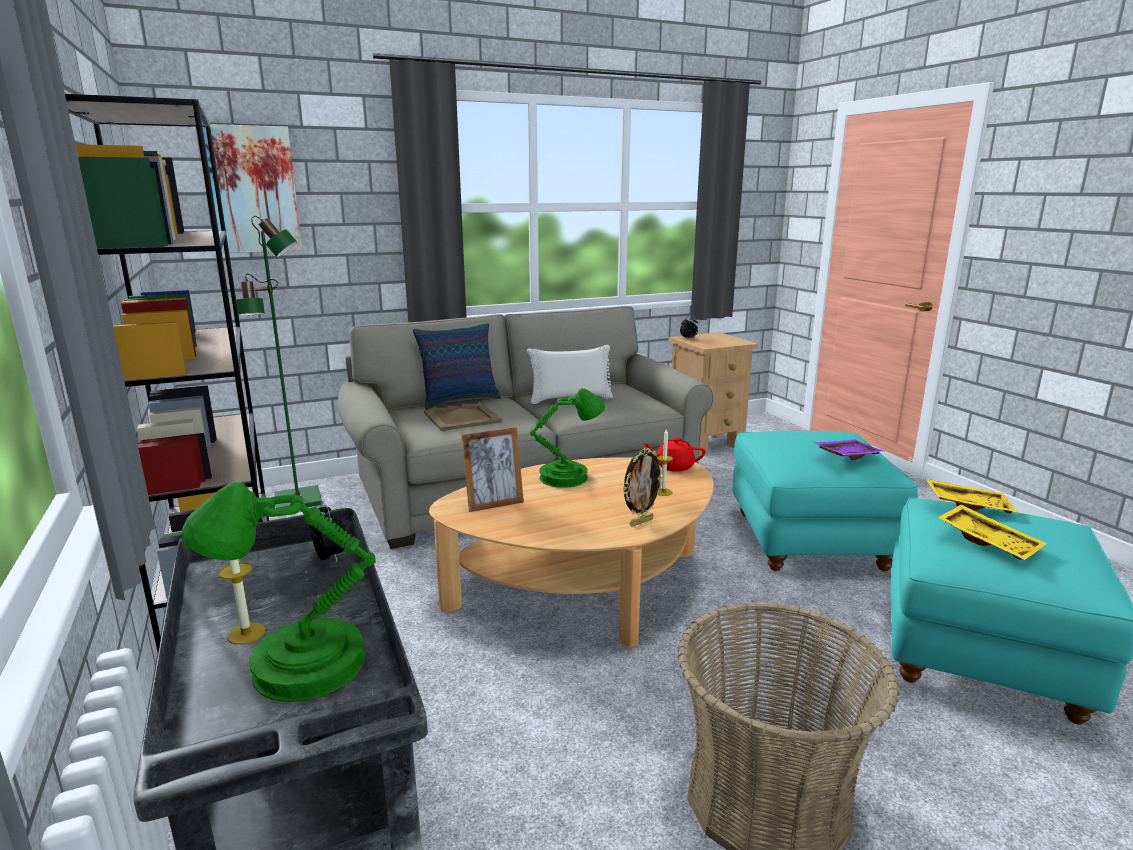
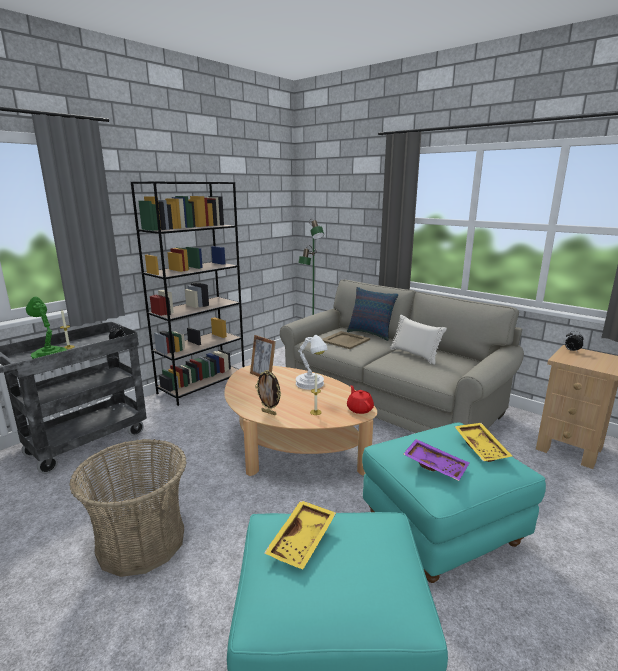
camera: 65 degrees right, 0 degrees up
picture [203,124,302,253] -> none
green table lamp [530,388,605,488] -> white table lamp [296,335,328,390]
yellow tray [926,479,1019,514] -> yellow tray moved to [454,423,512,462]

